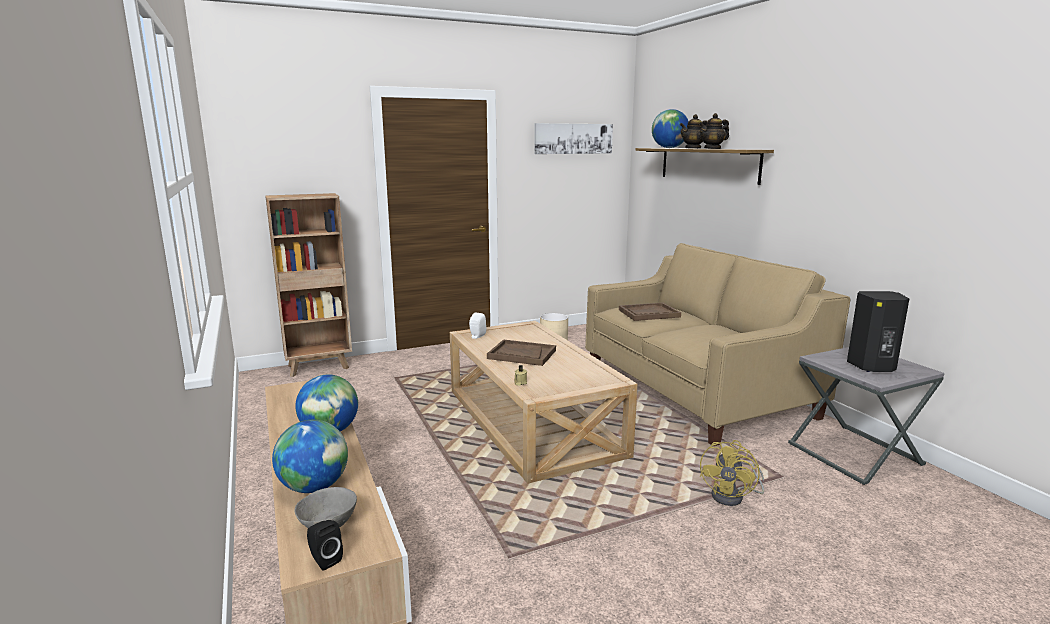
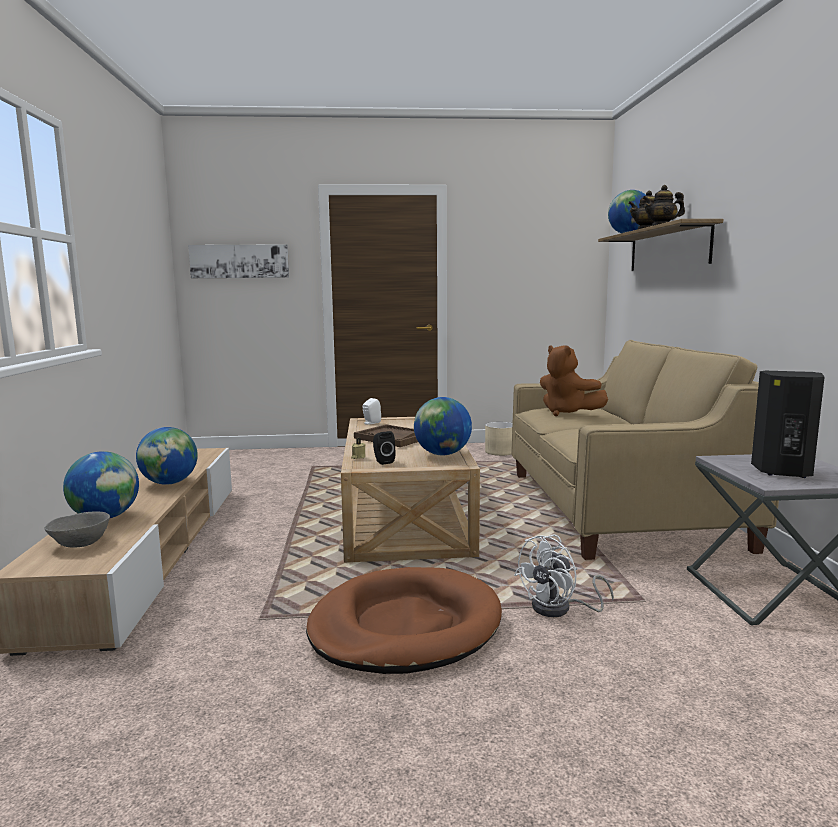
camera: 20 degrees right, 5 degrees down
brown bookcase [265,193,352,377] -> none
black speaker [307,520,343,570] -> black speaker moved to [373,431,396,465]
picture [534,123,613,154] -> picture moved to [188,244,289,278]
brown tray [619,303,681,321] -> brown plush toy [540,345,608,416]
yellow fan [700,440,764,506] -> white fan [514,535,614,617]
none -> brown dog bed [306,567,502,674]
none -> globe [414,397,472,456]

